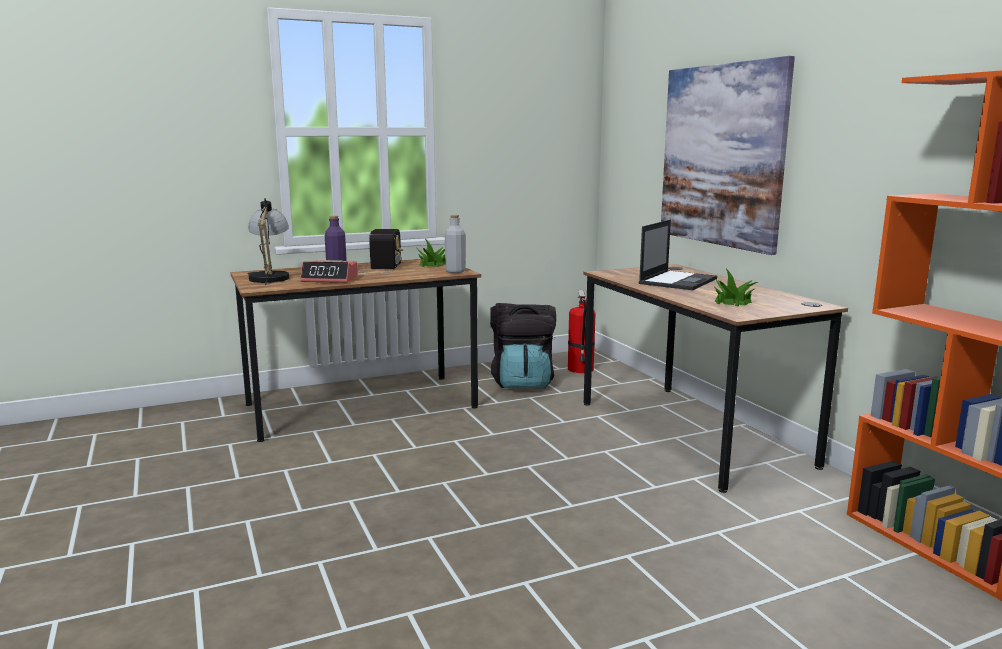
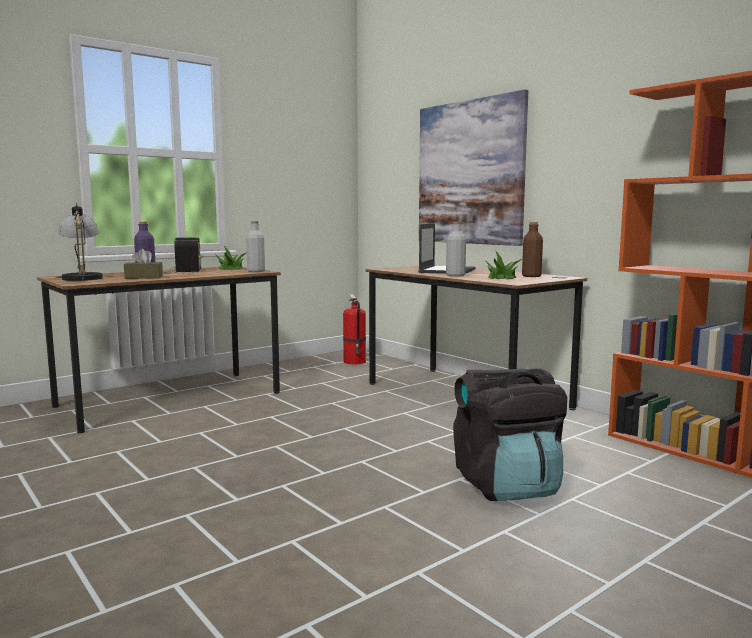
camera: 15 degrees left, 5 degrees down
alarm clock [300,260,358,283] -> brown tissue box [124,249,163,279]
black backpack [490,303,556,388] -> black backpack moved to [453,368,567,501]
none -> grey bottle [446,222,466,277]
none -> brown bottle [522,222,543,277]

